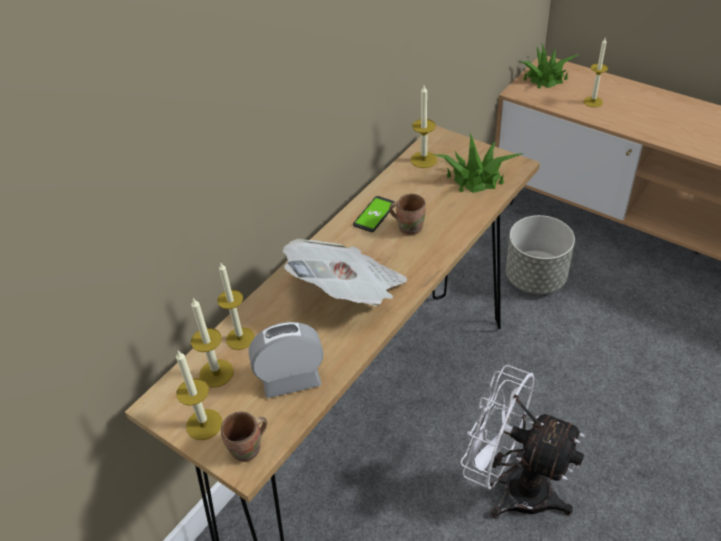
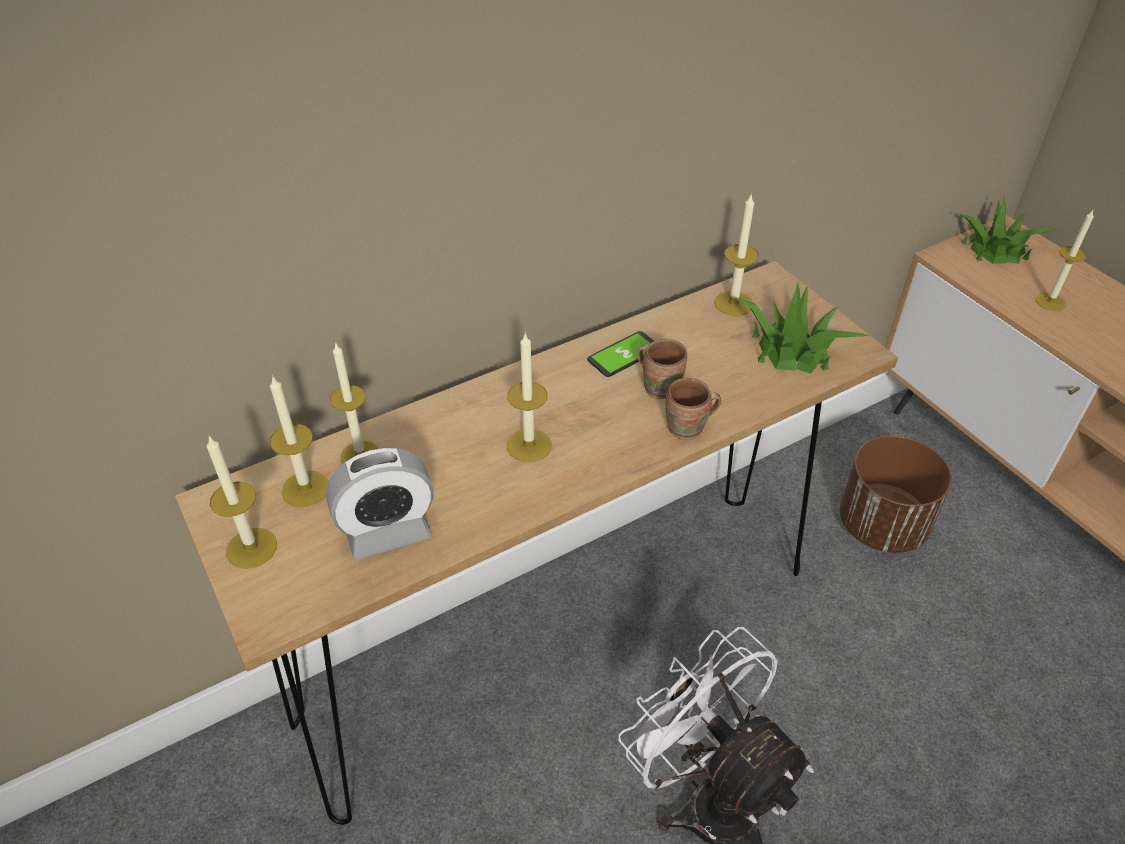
camera: 20 degrees right, 0 degrees up
brown mug [221,411,267,462] -> brown mug moved to [665,378,721,440]
alarm clock [249,322,323,398] -> alarm clock turned 150 degrees clockwise [326,448,434,560]
newspaper [282,239,407,306] -> candle [507,332,552,462]
grey planter [506,215,575,294] -> brown planter [840,436,952,553]

